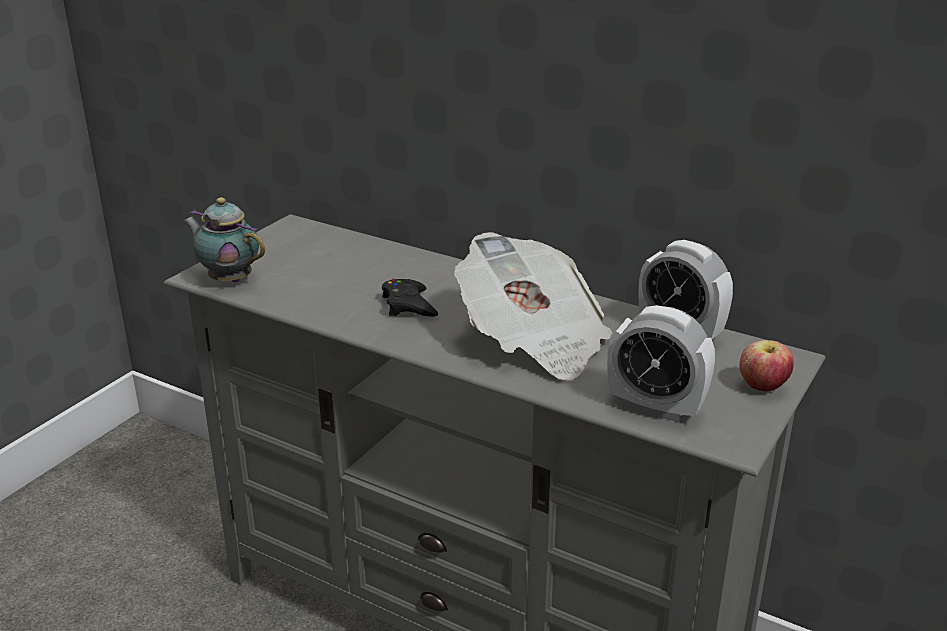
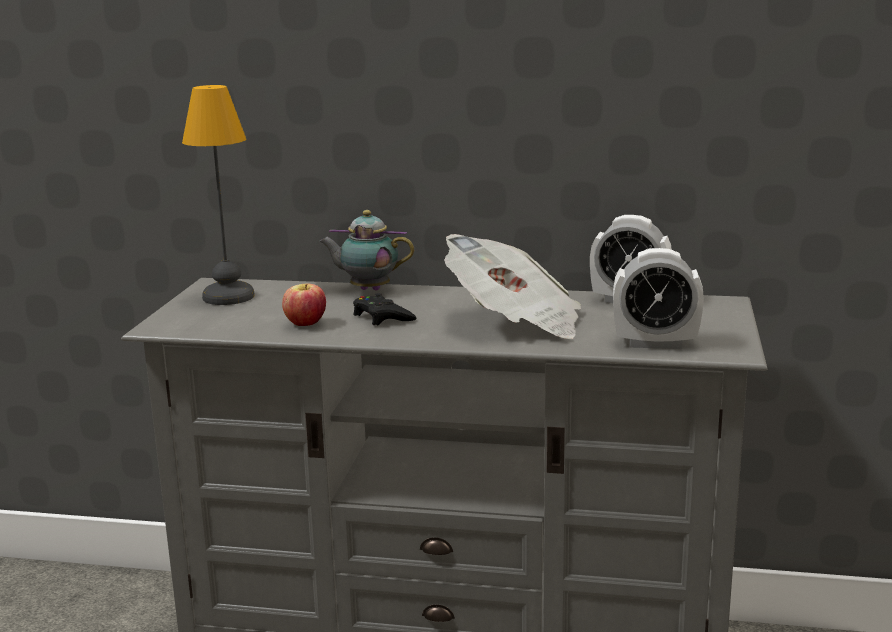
camera: 20 degrees left, 10 degrees down
teapot [183,197,265,282] -> teapot moved to [319,210,414,290]
apple [739,340,794,391] -> apple moved to [282,283,326,326]
none -> table lamp [182,85,255,305]

